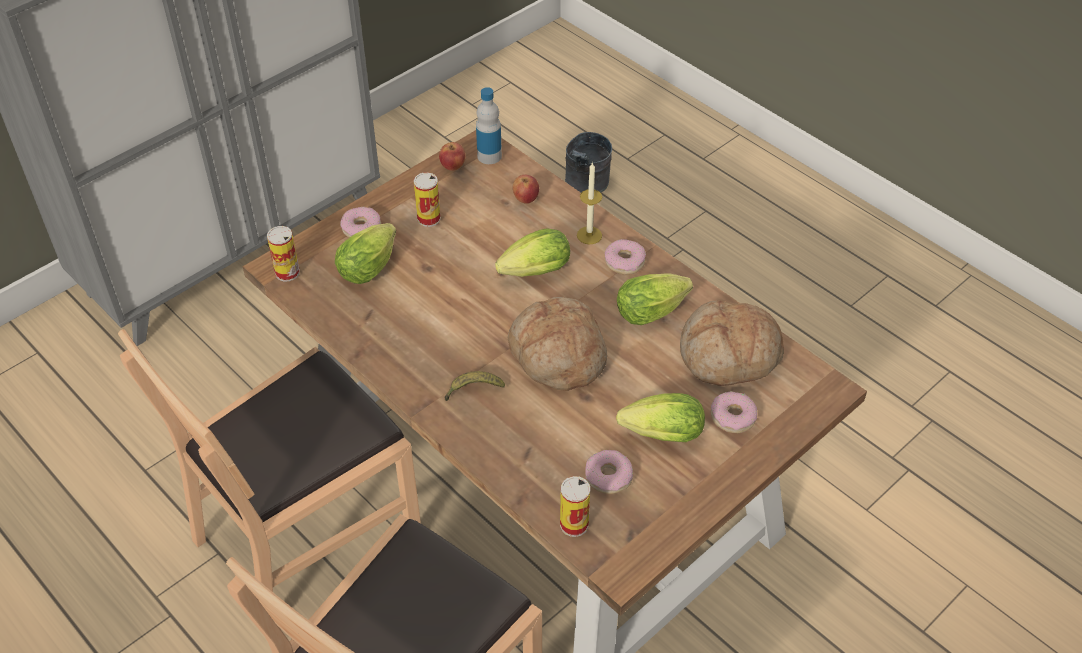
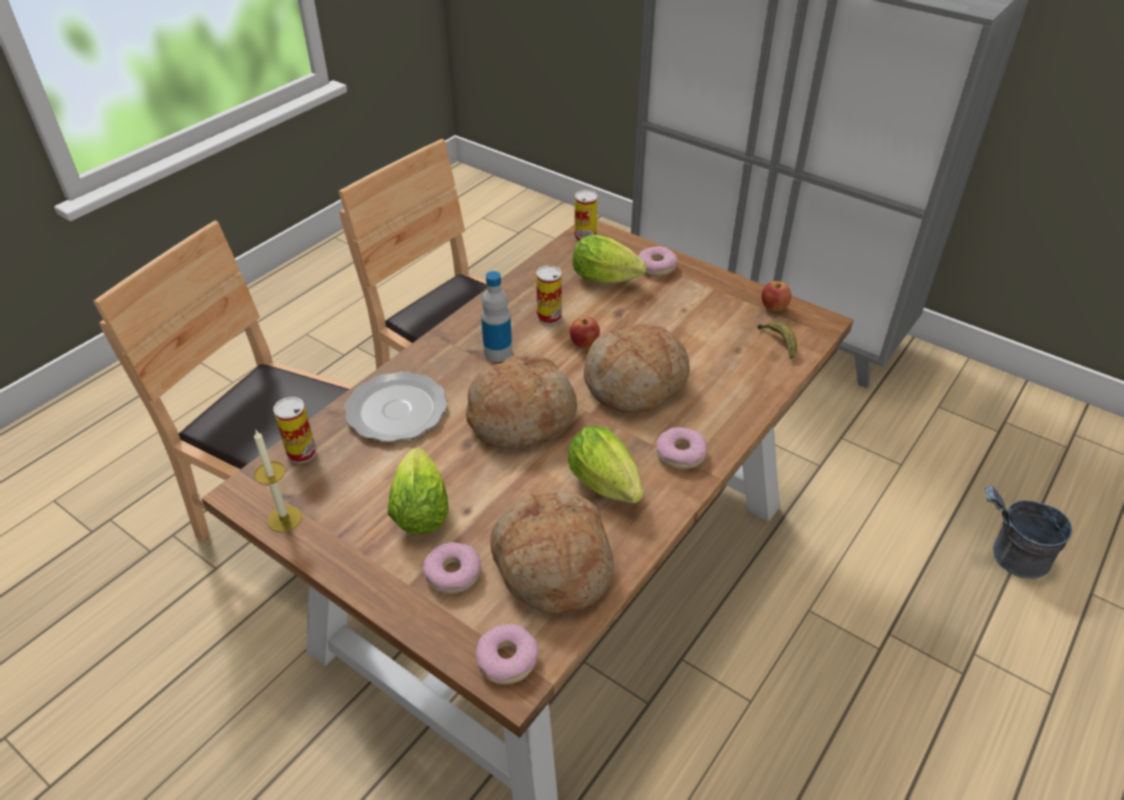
camera: 80 degrees right, 5 degrees down
can [414,172,441,227] -> can moved to [536,265,562,325]
banana [445,371,505,401] -> banana moved to [757,321,797,359]
bottle [476,87,502,164] -> bottle moved to [481,271,512,362]
lettuce [495,228,570,277] -> bread [584,323,690,413]
apple [513,175,539,204] -> apple moved to [570,316,600,349]
candle [577,162,602,244] -> candle moved to [254,430,302,532]
donut [586,450,633,494] -> donut moved to [476,624,539,685]
none -> plate [345,372,448,442]

